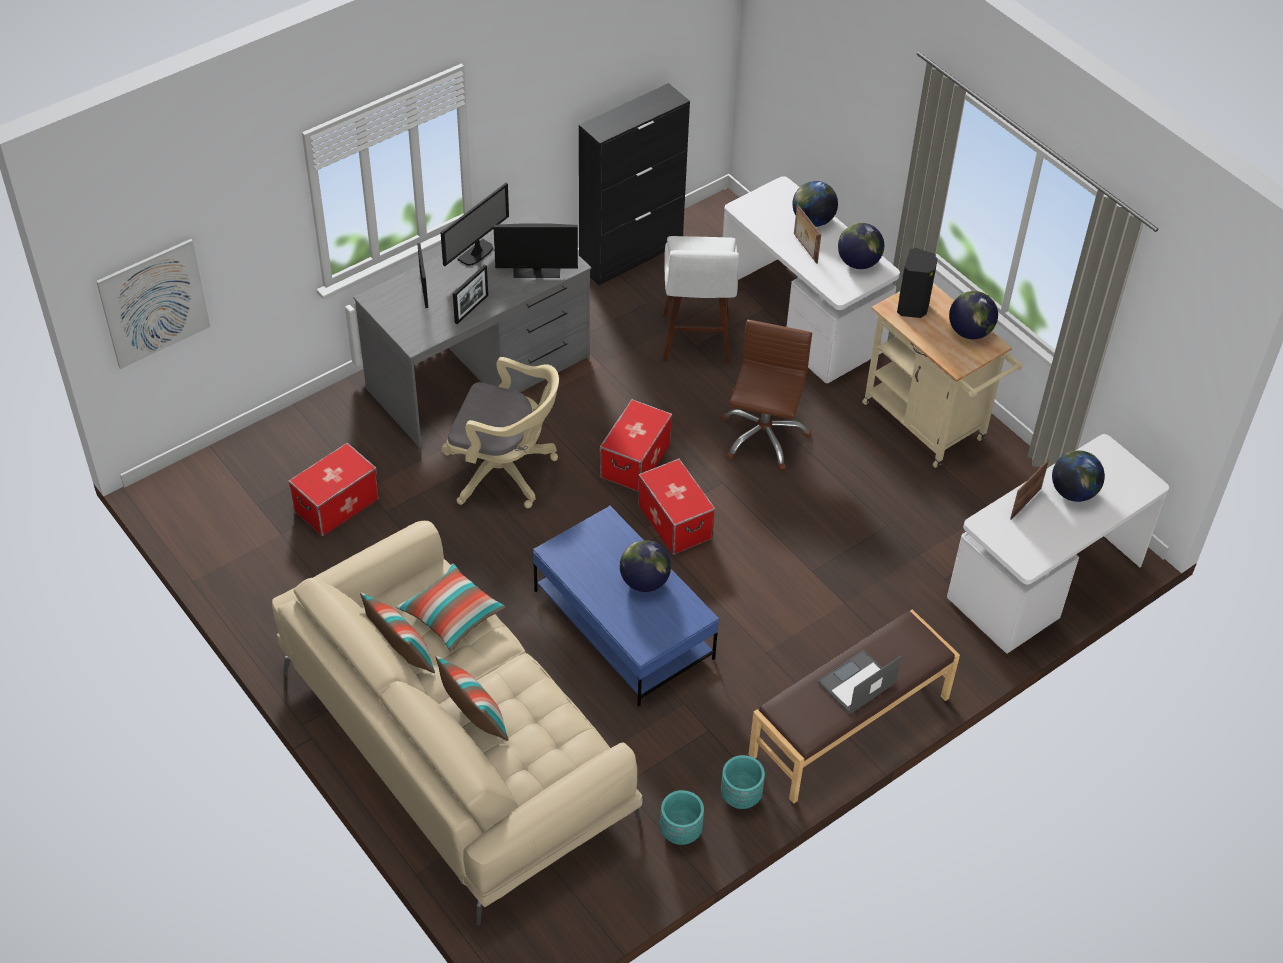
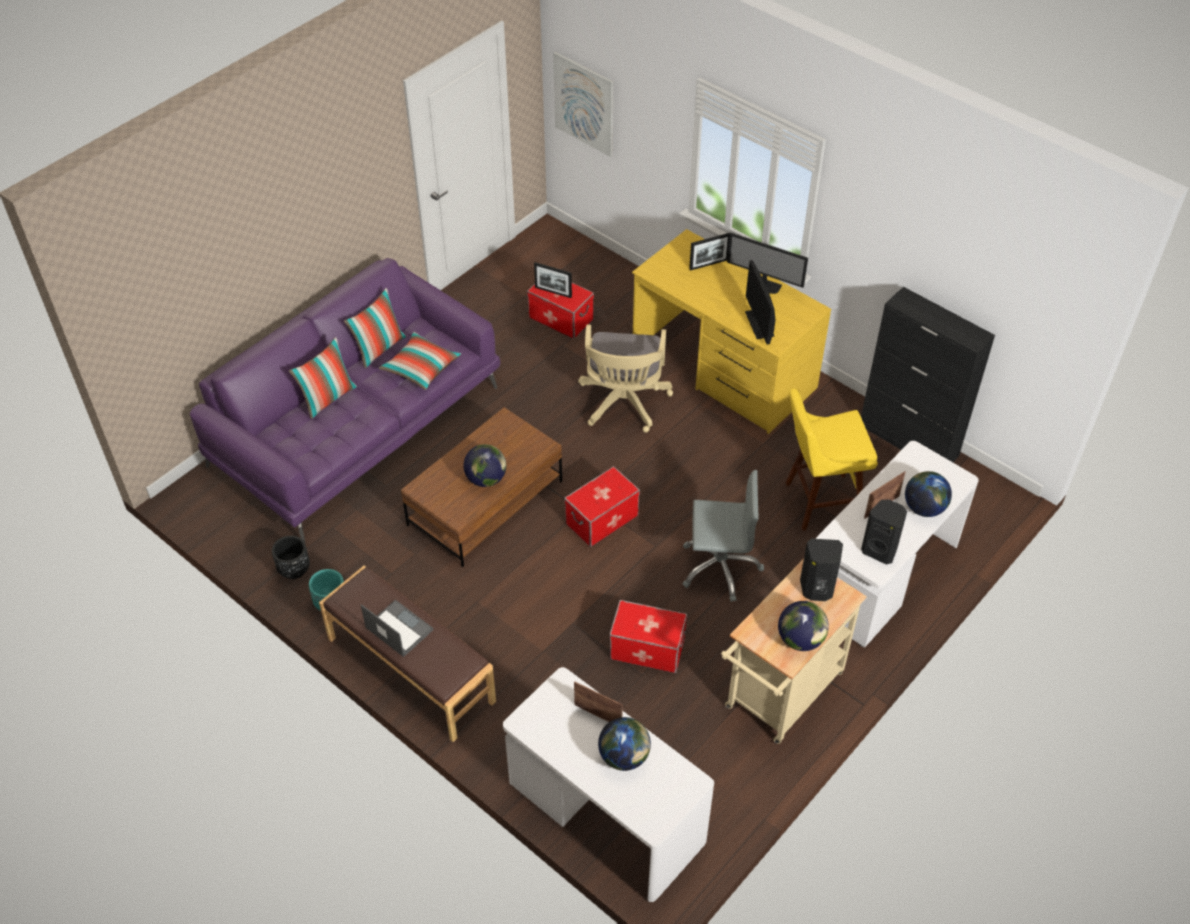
camera: 80 degrees right, 0 degrees up
beige sofa [272,521,643,926] -> purple sofa [190,258,500,542]
grey desk [353,212,592,448] -> yellow desk [632,229,831,434]
picture frame [453,264,488,324] -> picture frame moved to [534,262,572,298]
blue coffee table [533,506,719,707] -> brown coffee table [401,407,562,567]
storage box [600,399,672,492] -> storage box moved to [609,600,687,673]
turquoise planter [660,790,704,845] -> black planter [272,536,310,579]
white stool [663,236,739,363] -> yellow stool [786,388,878,531]
brown office chair [722,320,812,470] -> grey office chair [682,470,764,602]
globe [838,223,884,269] -> black speaker [861,500,907,565]

